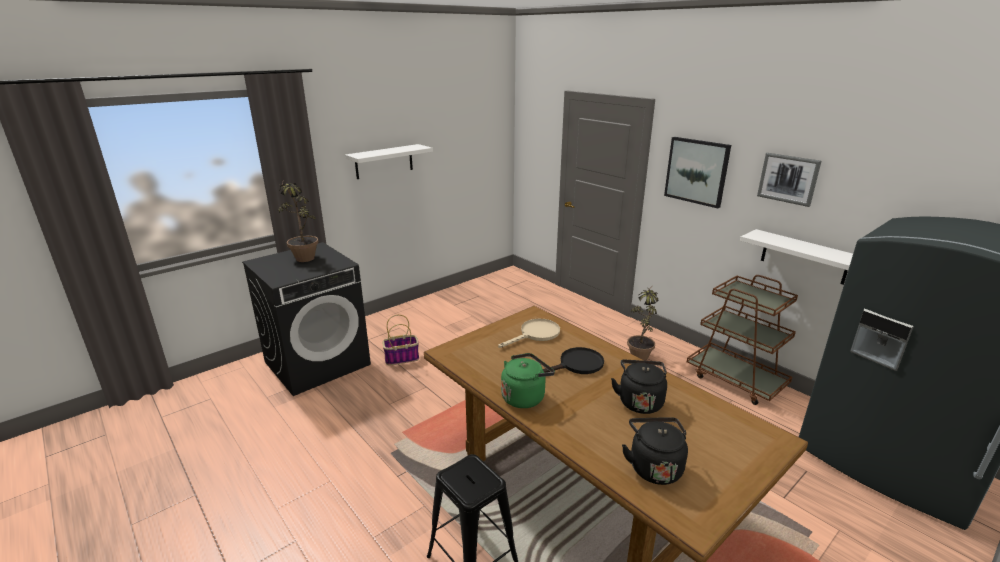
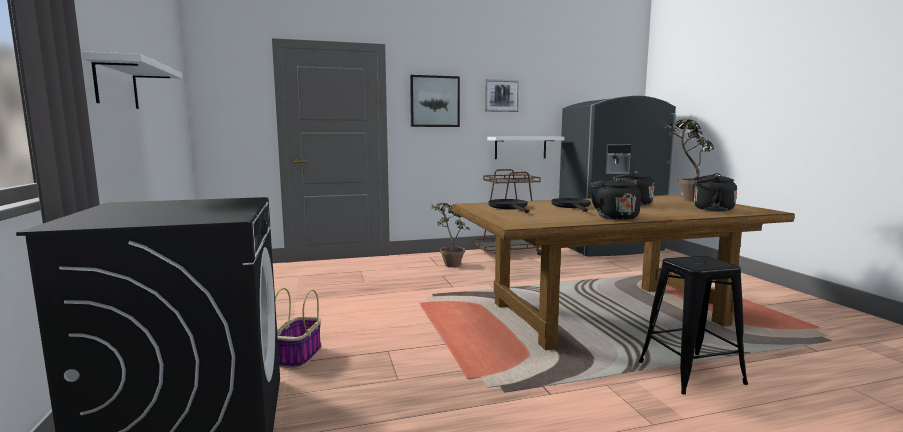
camera: 65 degrees left, 15 degrees down
potted plant [278,182,318,262] -> potted plant moved to [663,119,714,202]
beige frying pan [498,319,560,348] -> black frying pan [488,199,529,213]
green kettle [501,353,555,408] -> black kettle [591,178,641,220]

